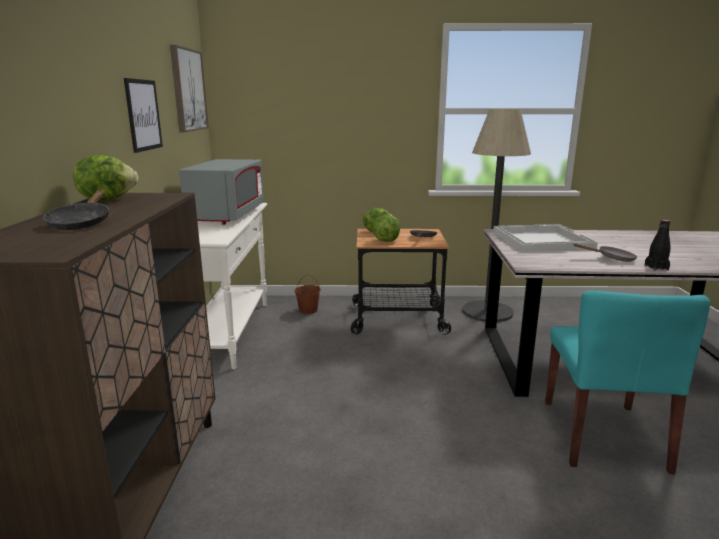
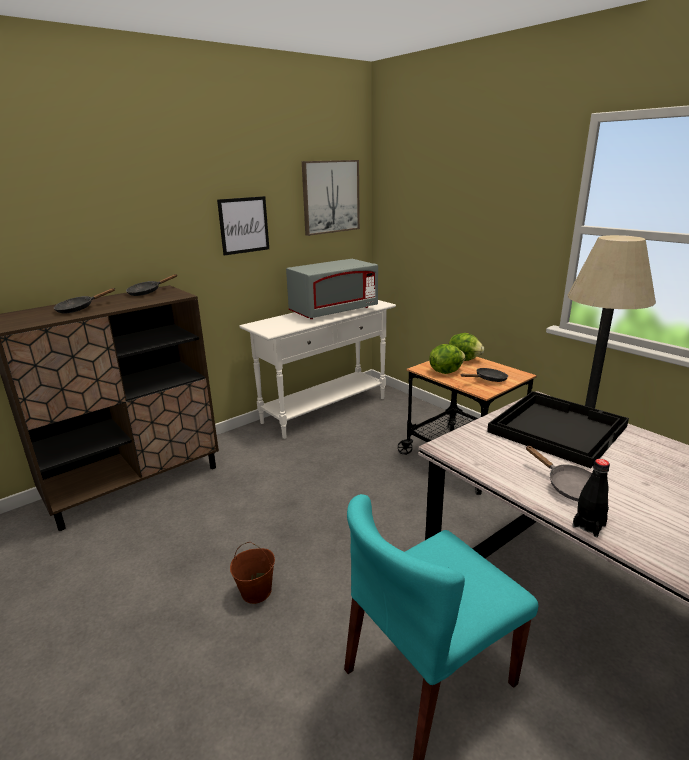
camera: 50 degrees right, 5 degrees up
lettuce [73,155,138,201] -> black frying pan [126,274,178,296]
brown bucket [295,274,321,314] -> brown bucket moved to [230,542,275,604]
white tray [493,224,598,252] -> black tray [487,391,629,468]

